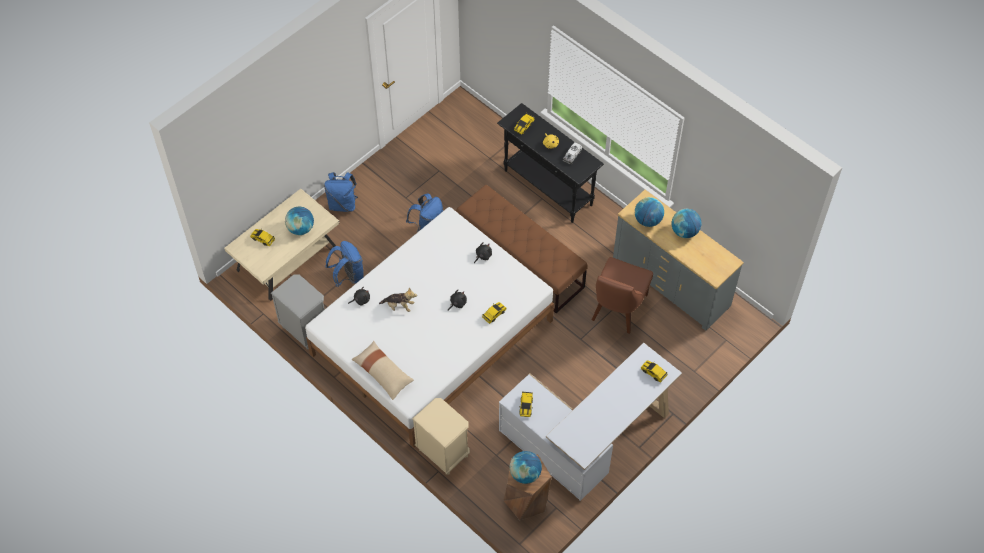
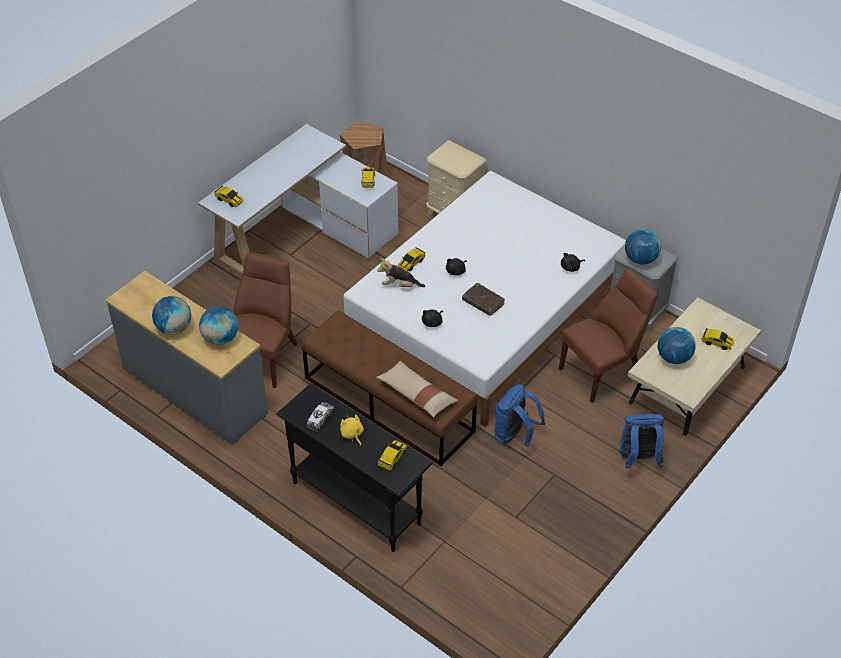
camera: 175 degrees right, 10 degrees down
blue backpack [326,241,364,287] -> brown chair [559,269,658,403]
beige pillow [352,341,414,400] -> beige pillow moved to [376,361,458,417]
plush toy [379,287,417,312] -> plush toy moved to [377,258,425,287]
globe [510,451,542,484] -> globe moved to [625,229,661,265]
none -> brown book [462,283,505,316]

